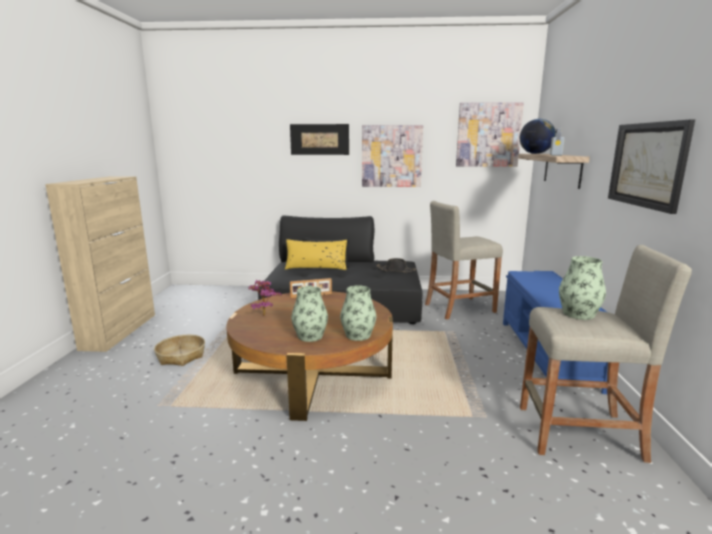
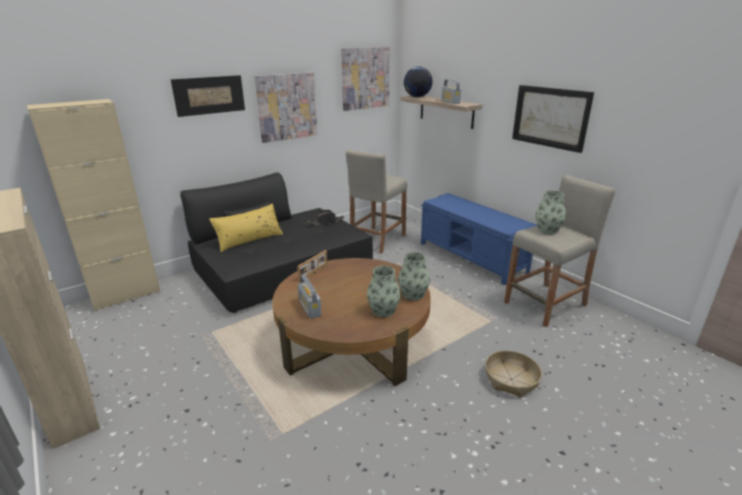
camera: 40 degrees left, 10 degrees up
basket [154,335,205,366] -> basket moved to [485,350,542,397]
potted plant [248,280,282,316] -> radio [298,275,322,319]
none -> beige cabinet [27,99,160,311]

